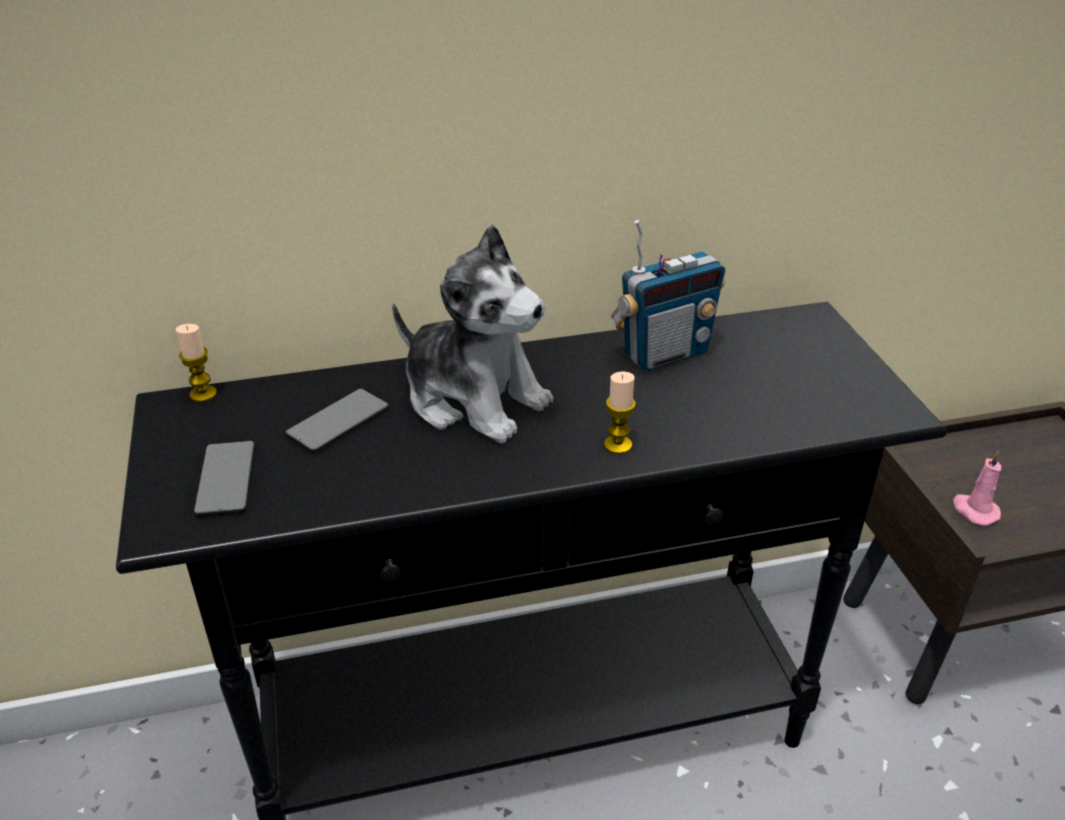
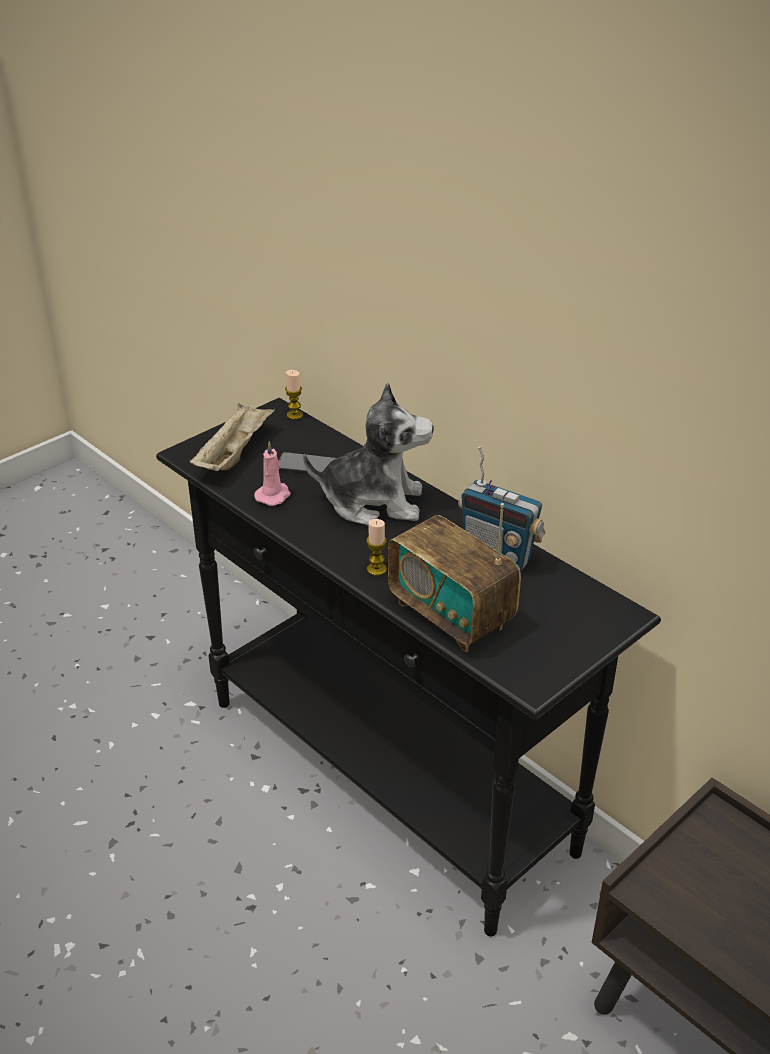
camera: 60 degrees right, 0 degrees up
phone [194,441,255,517] -> beige tray [190,403,275,471]
plush toy [392,224,553,443] -> plush toy turned 90 degrees counterclockwise [303,383,434,526]
pink candle [953,451,1001,526] -> pink candle moved to [254,441,291,506]
none -> radio [388,503,521,652]

